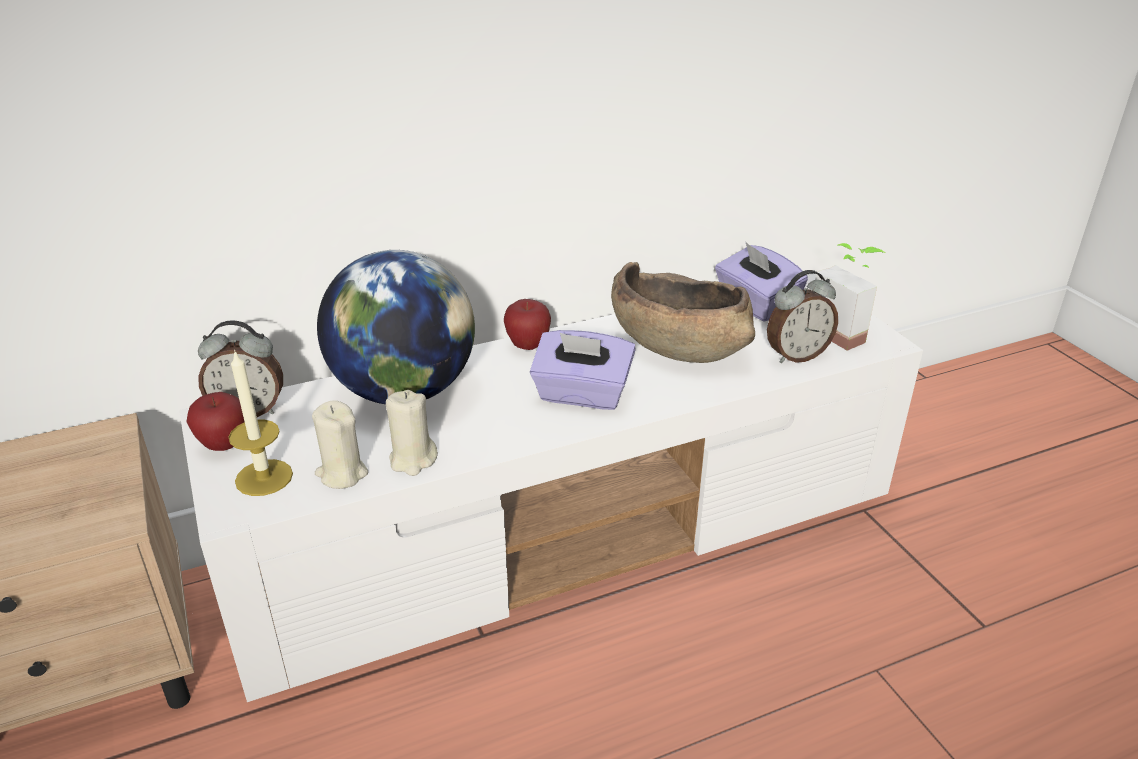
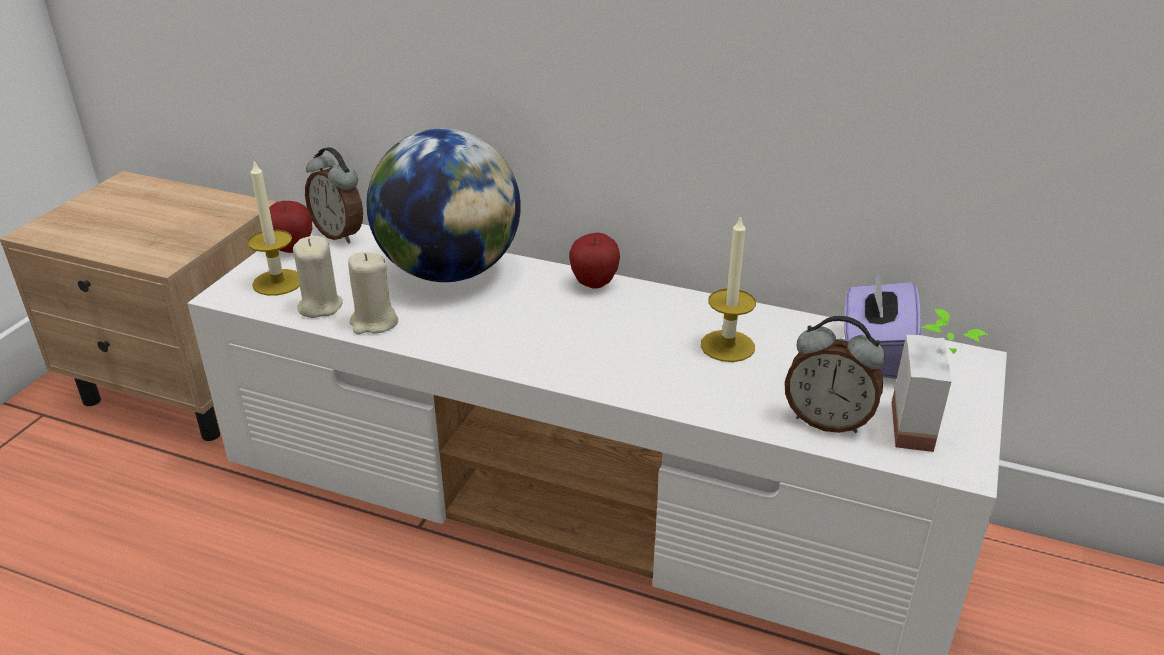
camera: 45 degrees right, 0 degrees up
purple tissue box [530,330,636,410] -> none
brown bowl [611,262,755,363] -> candle [701,215,756,362]

